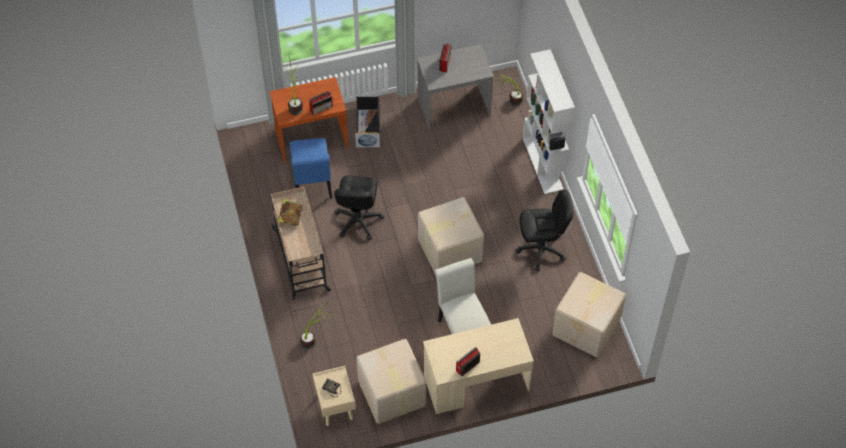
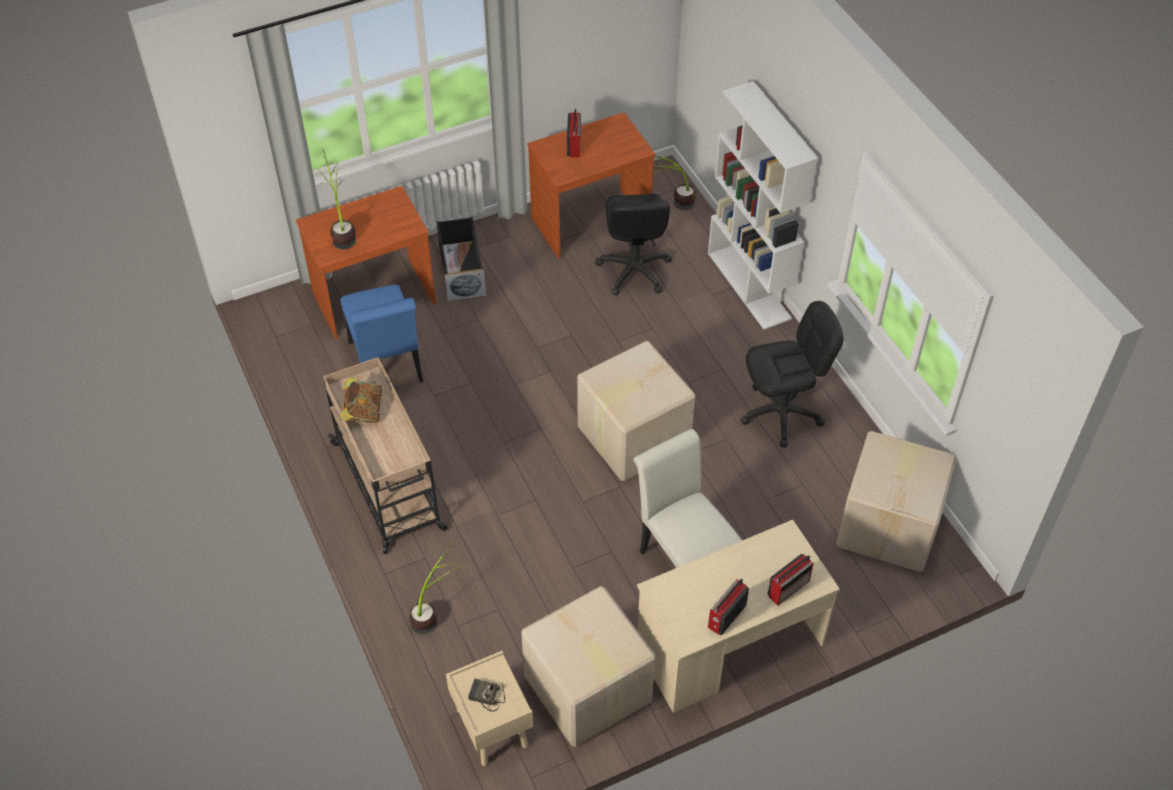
camera: 10 degrees left, 5 degrees down
radio [309,91,333,115] -> radio moved to [768,554,814,606]
black office chair [334,176,384,240] -> black office chair moved to [595,193,672,295]
grey desk [417,44,494,129] -> brown desk [527,112,656,260]

